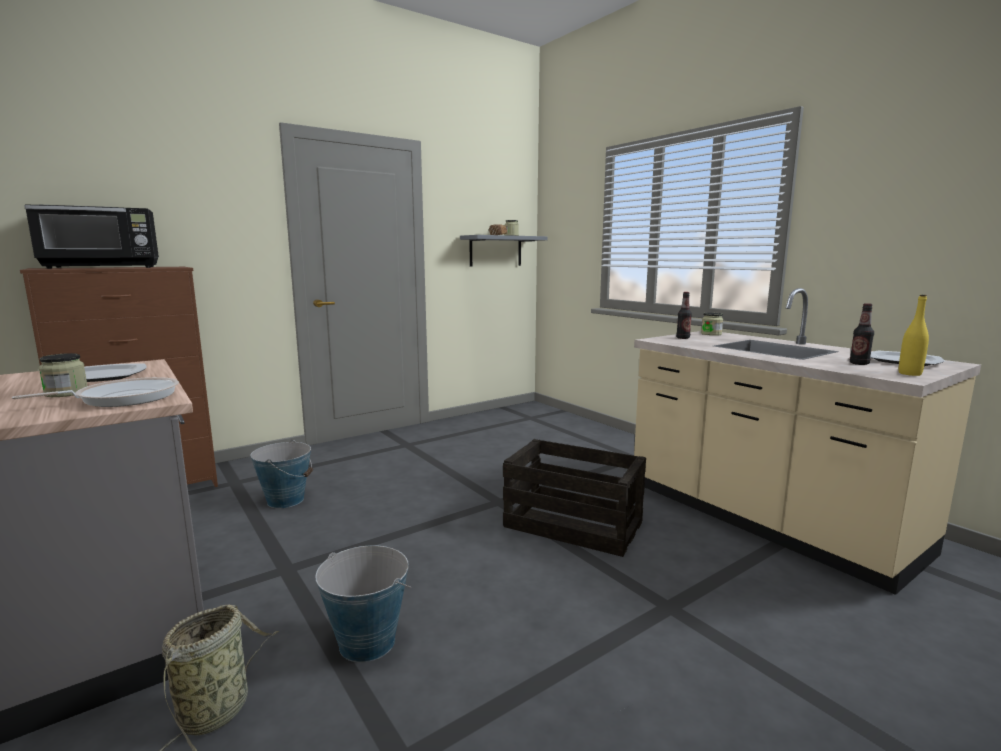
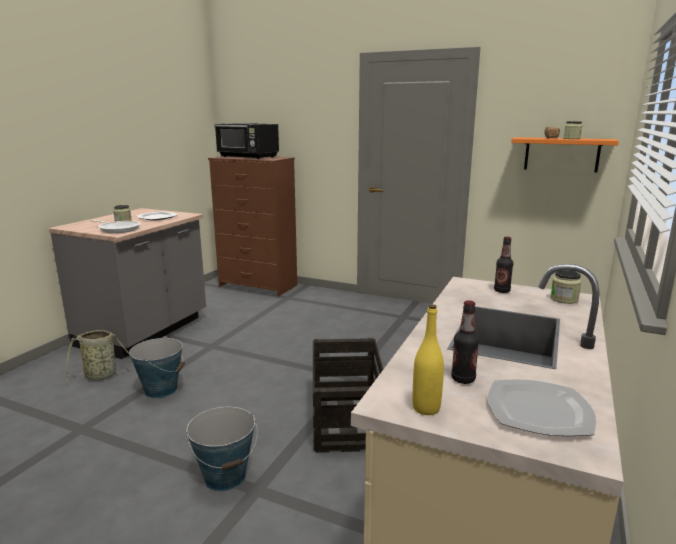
camera: 60 degrees right, 5 degrees up
bucket [250,440,313,508] -> bucket moved to [186,407,258,492]
grey shelf [460,235,548,267] -> orange shelf [511,137,619,172]

